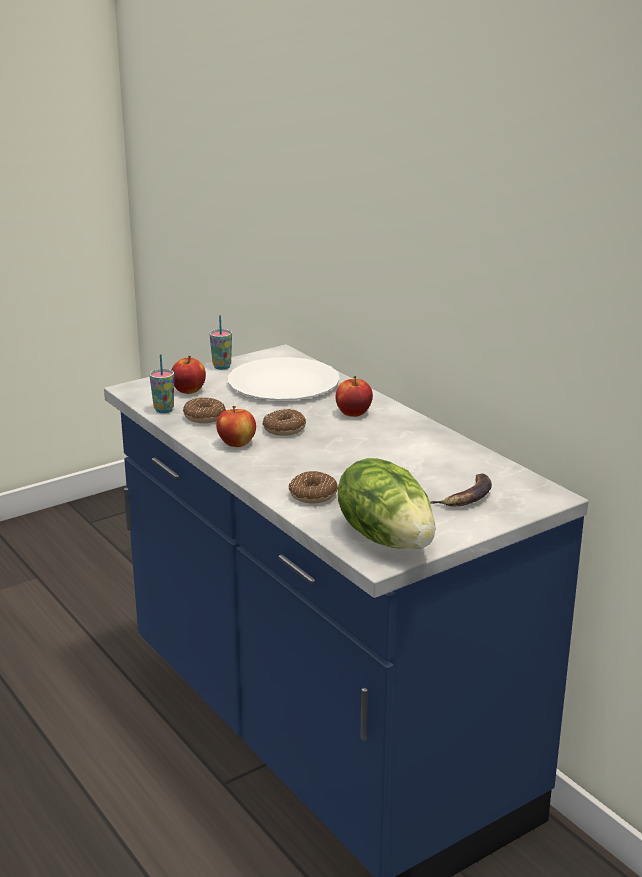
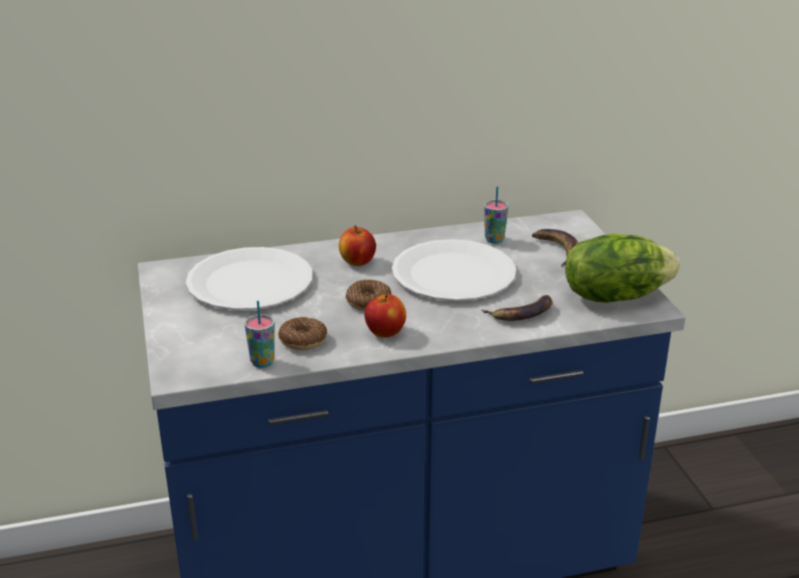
camera: 70 degrees left, 5 degrees up
apple [172,356,206,394] -> none
cup [209,315,232,370] -> cup moved to [484,186,508,244]
donut [289,471,338,504] -> banana [482,295,553,321]
none -> white plate [392,239,516,301]

